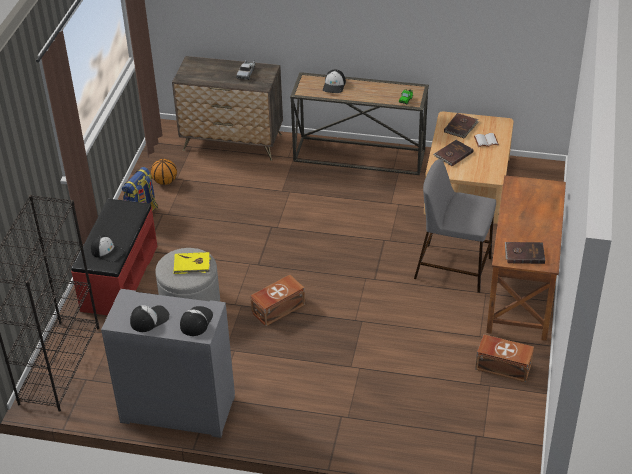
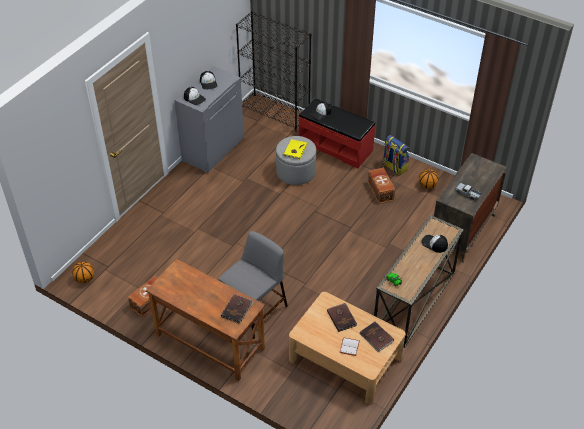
camera: 110 degrees right, 5 degrees up
brown storage box [250,275,305,326] -> brown storage box moved to [368,167,395,204]
brown book [505,242,545,264] -> brown book moved to [221,294,254,324]
none -> basketball [72,262,94,283]

